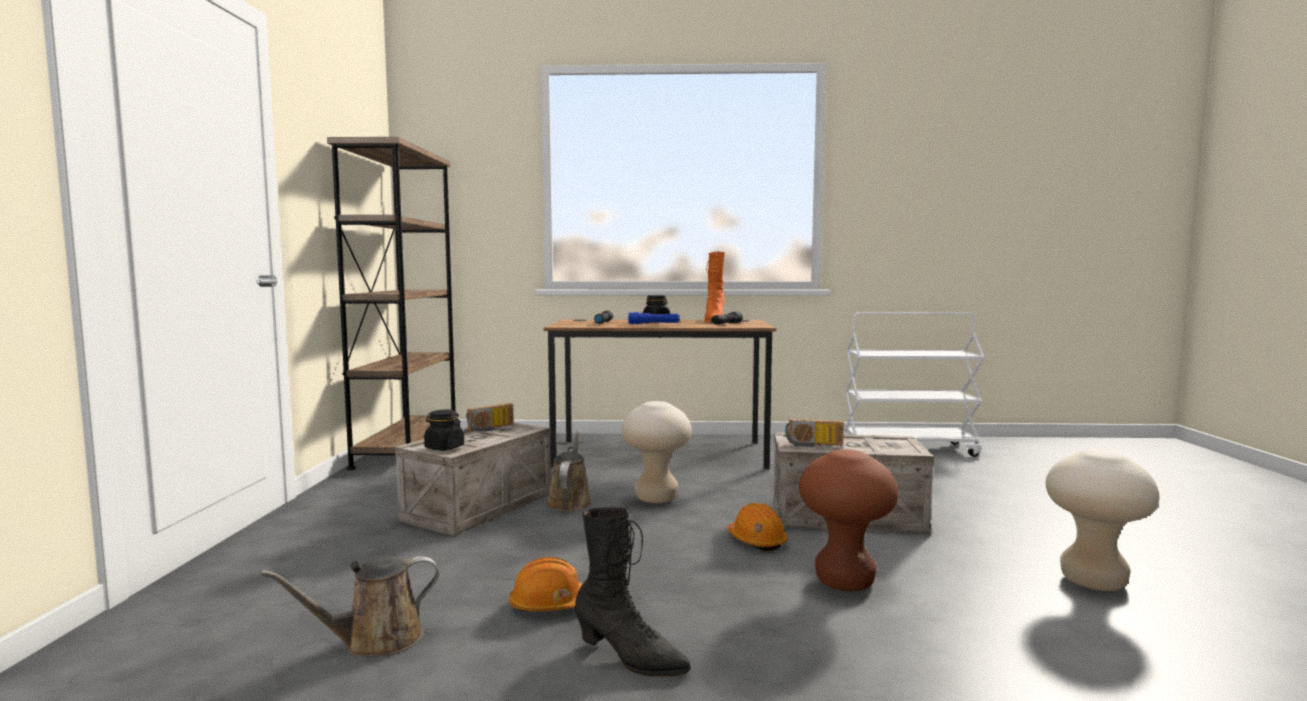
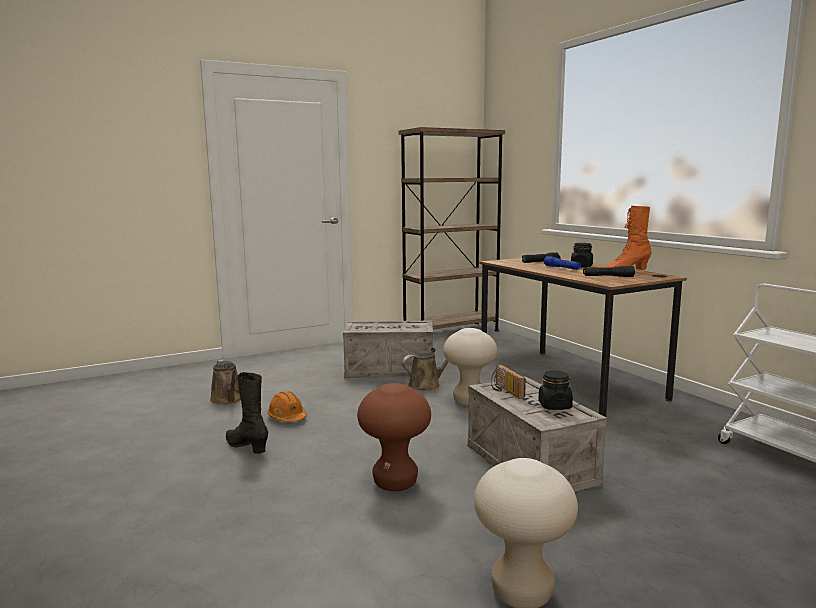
camera: 60 degrees right, 5 degrees up
brown watering can [261,556,439,657] -> brown watering can turned 150 degrees counterclockwise [210,360,241,405]
black jar [424,409,464,450] -> black jar moved to [538,370,573,410]
radio [466,403,514,432] -> none
black boot [575,507,691,677] -> black boot turned 135 degrees clockwise [226,372,268,454]
orange hard hat [727,503,787,551] -> none

